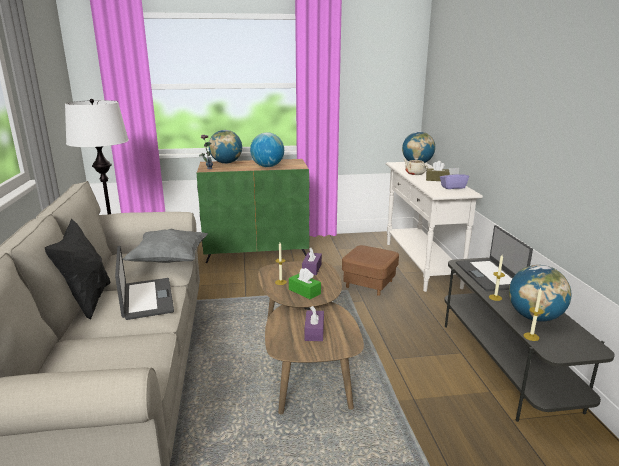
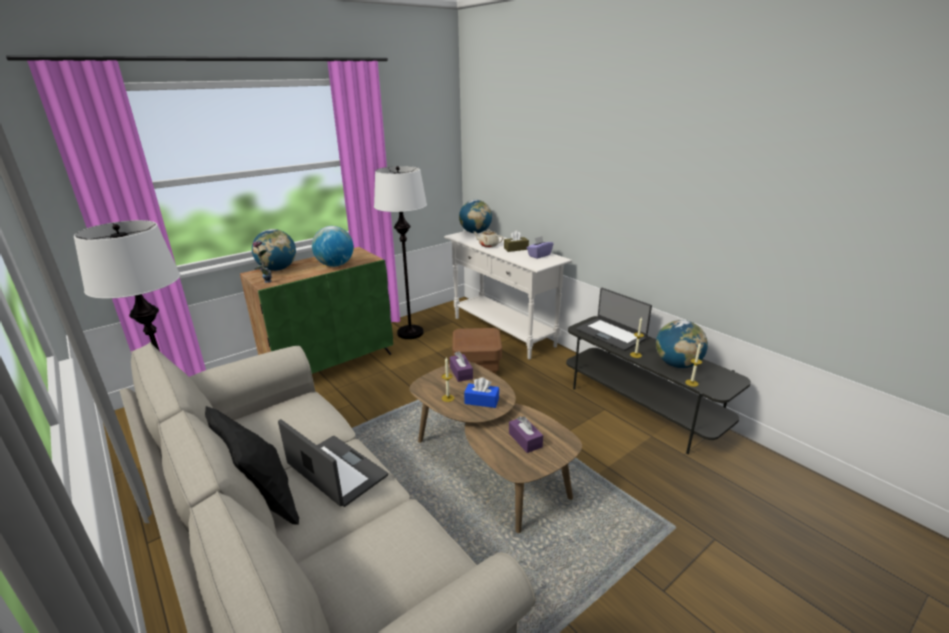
camera: 30 degrees left, 5 degrees up
grey pillow [123,228,208,263] -> none
green tissue box [289,268,321,299] -> blue tissue box [464,377,499,408]
none -> white floor lamp [374,166,427,339]

